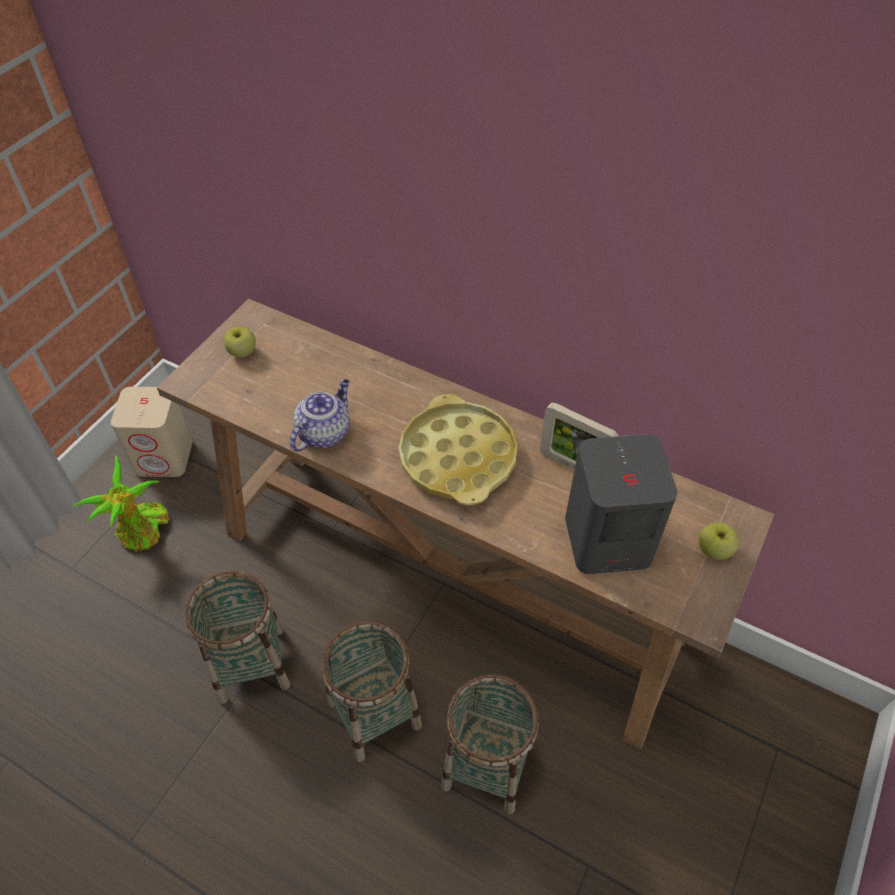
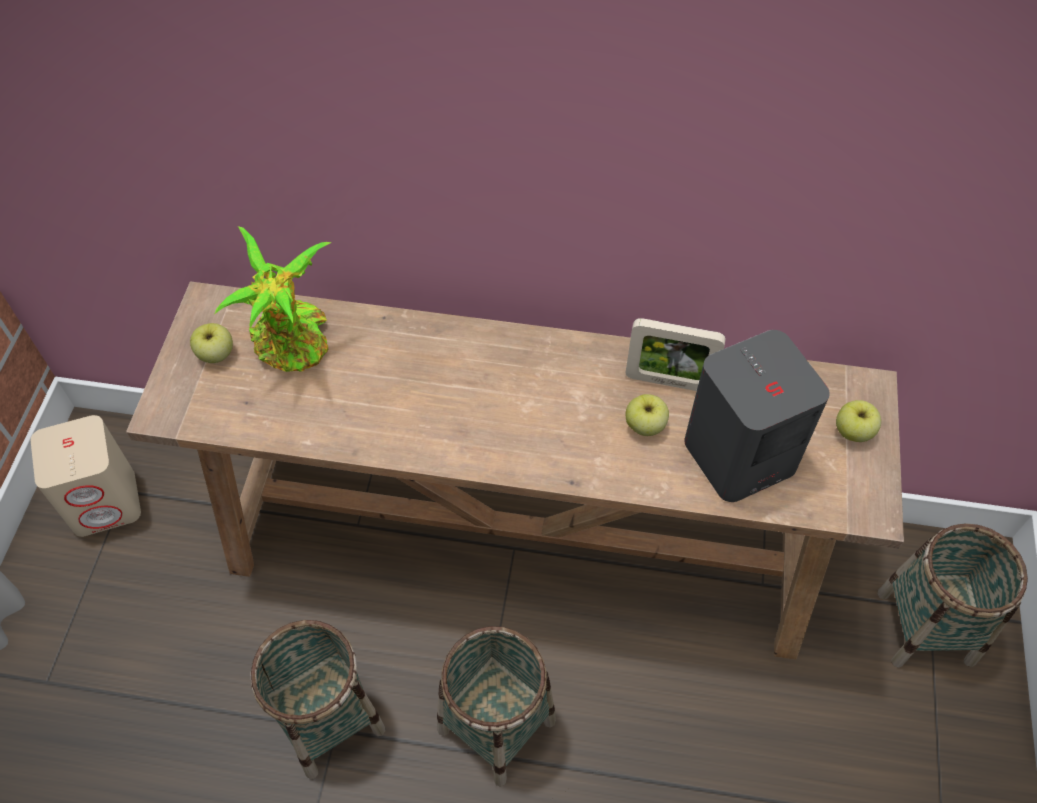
camera: 20 degrees left, 5 degrees up
potted plant [72,455,170,551] -> potted plant moved to [215,226,332,372]
teapot [290,379,350,452] -> none
yellow tray [399,394,518,505] -> none
basket [441,675,539,815] -> basket moved to [877,523,1028,668]
none -> apple [626,394,669,436]

